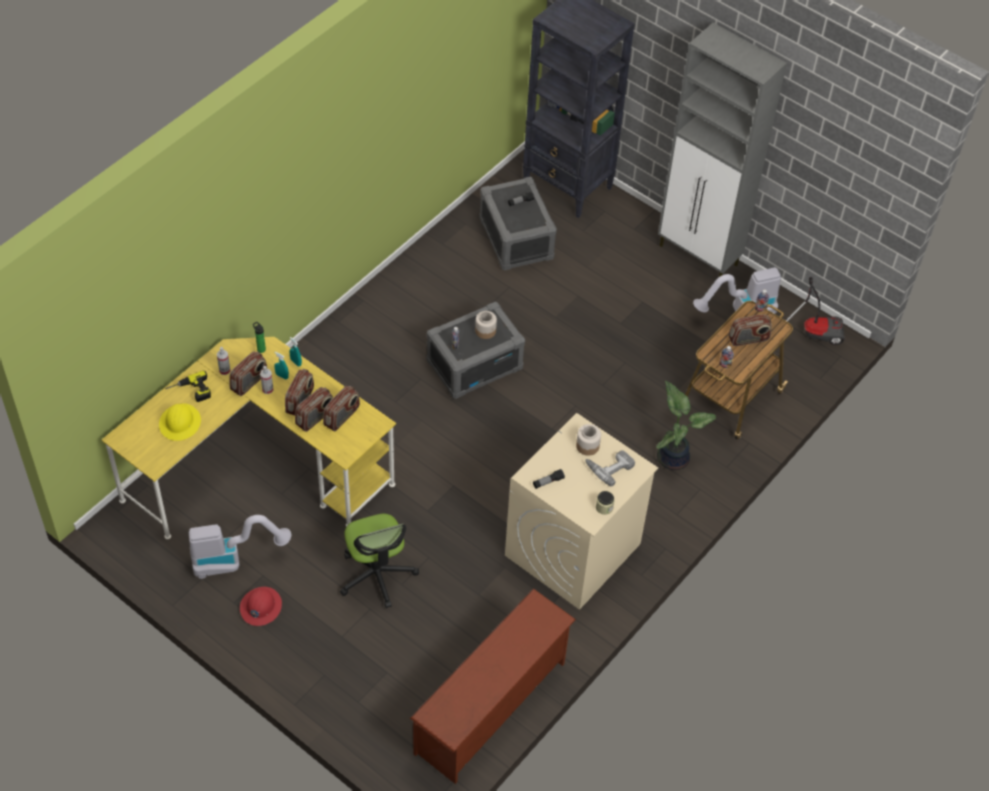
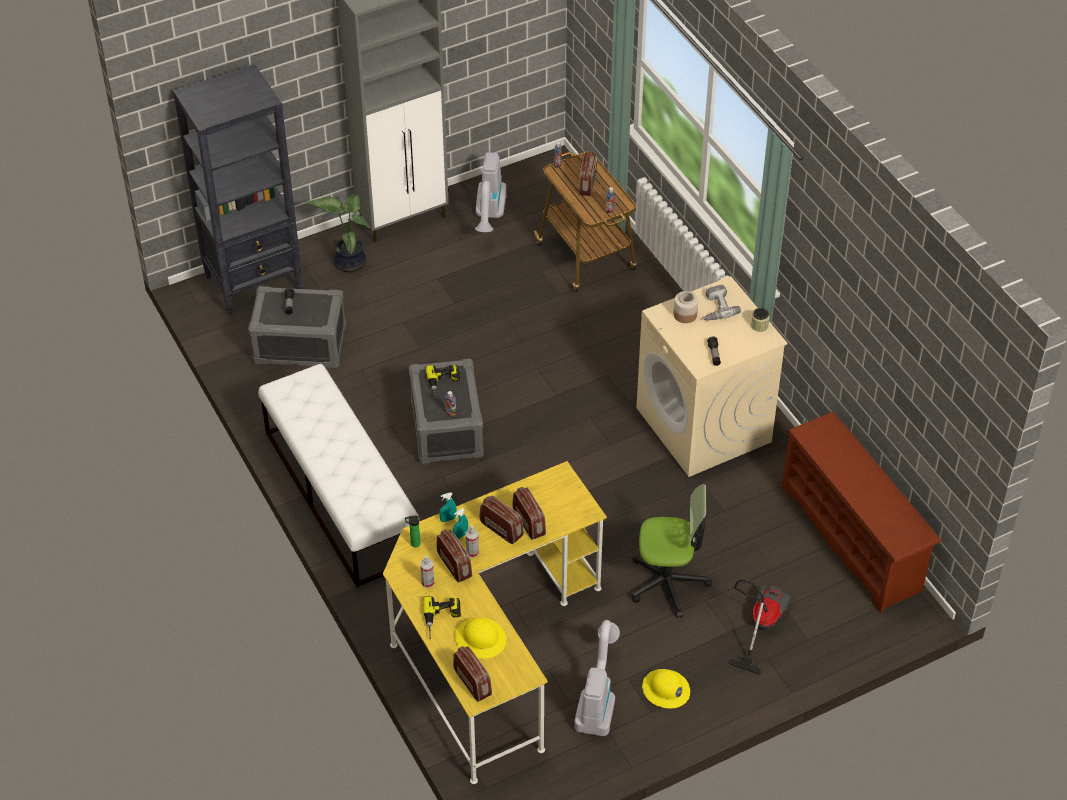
camera: 65 degrees left, 5 degrees down
red hard hat [240,587,282,626] -> yellow hard hat [642,669,690,708]
radio [323,386,360,432] -> radio moved to [453,646,492,702]
jar [475,311,497,339] -> power drill [426,364,460,399]
potted plant [657,381,716,470] -> potted plant moved to [306,194,370,273]
vacuum cleaner [767,277,845,345] -> vacuum cleaner moved to [728,579,792,675]
none -> white bench [258,364,419,587]

